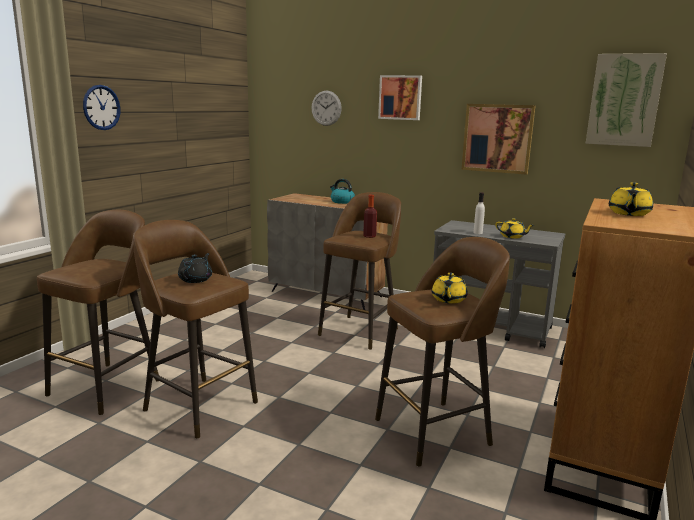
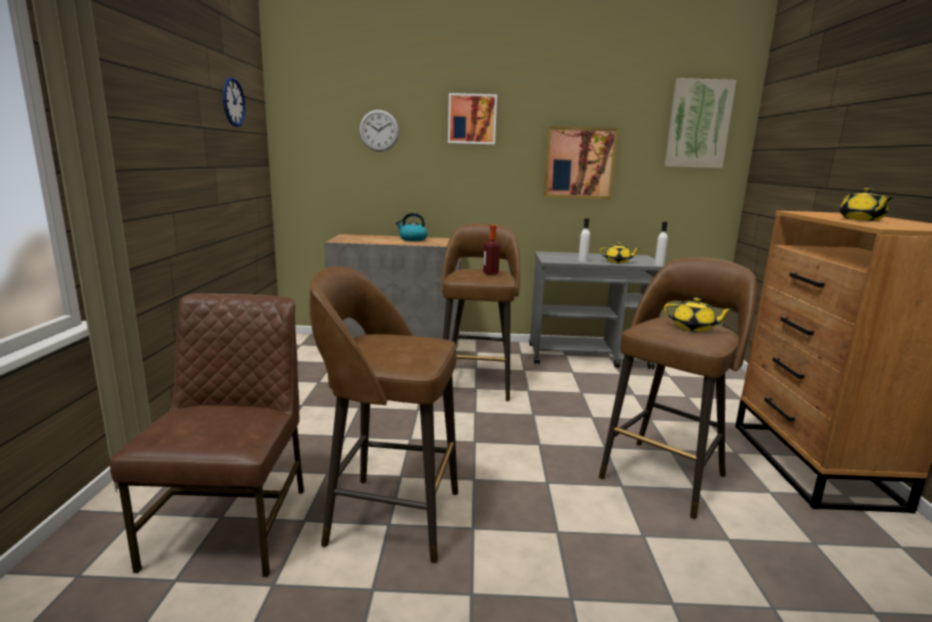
camera: 25 degrees left, 0 degrees up
brown stool [37,210,159,415] -> brown chair [110,293,304,577]
wall clock [83,85,121,130] -> wall clock moved to [223,77,246,127]
black teapot [178,253,212,283] -> none
yellow teapot [432,273,468,304] -> yellow teapot turned 60 degrees counterclockwise [664,298,734,332]
none -> white bottle [654,221,668,266]

